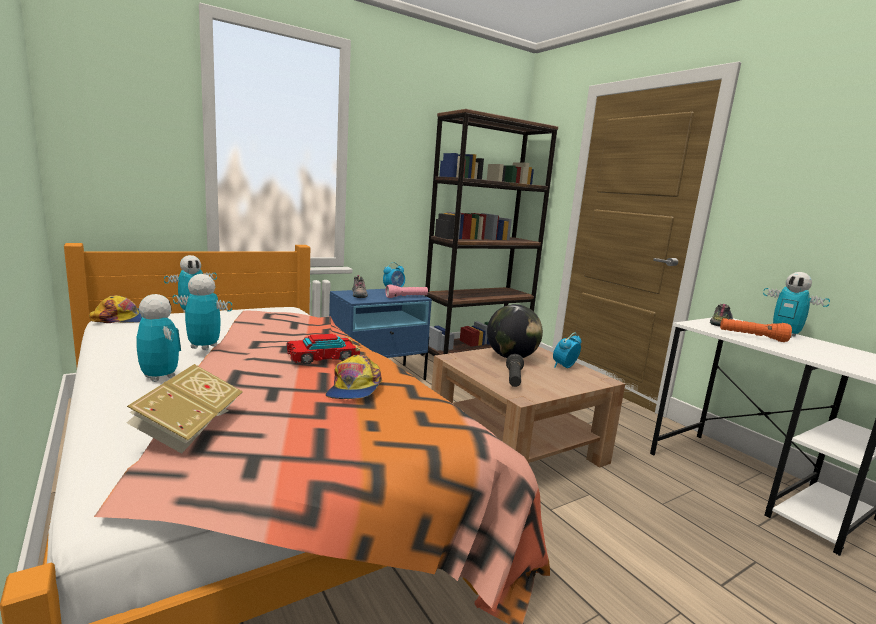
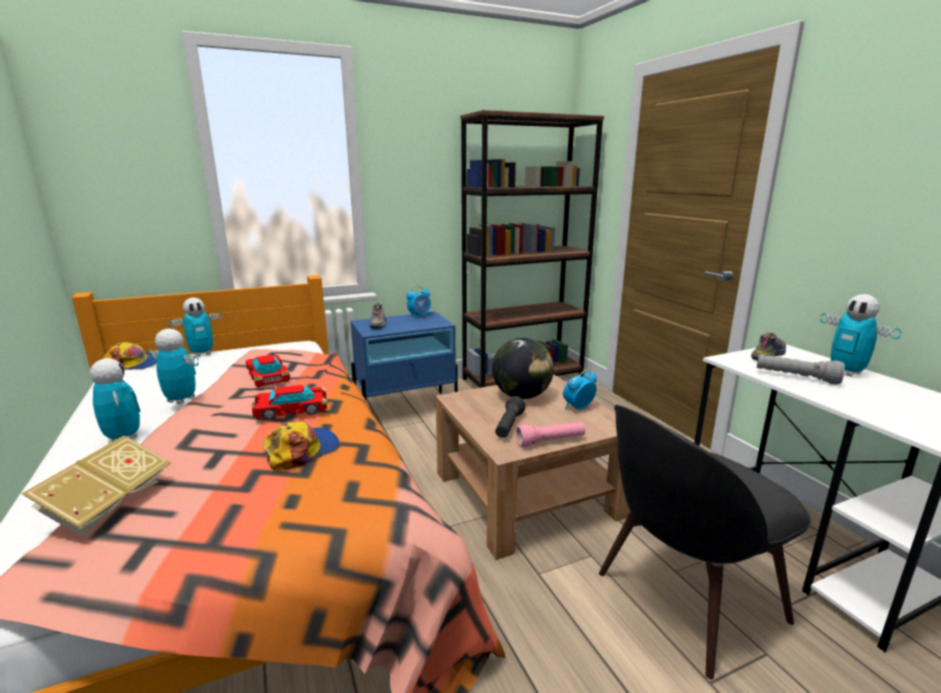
camera: 10 degrees right, 5 degrees up
cap [326,355,382,399] -> cap turned 150 degrees counterclockwise [262,422,339,471]
pink flashlight [386,284,428,298] -> pink flashlight moved to [516,422,585,447]
orange flashlight [720,318,792,342] -> grey flashlight [757,354,845,385]
none -> toy car [246,355,291,387]
none -> black chair [599,405,811,680]

